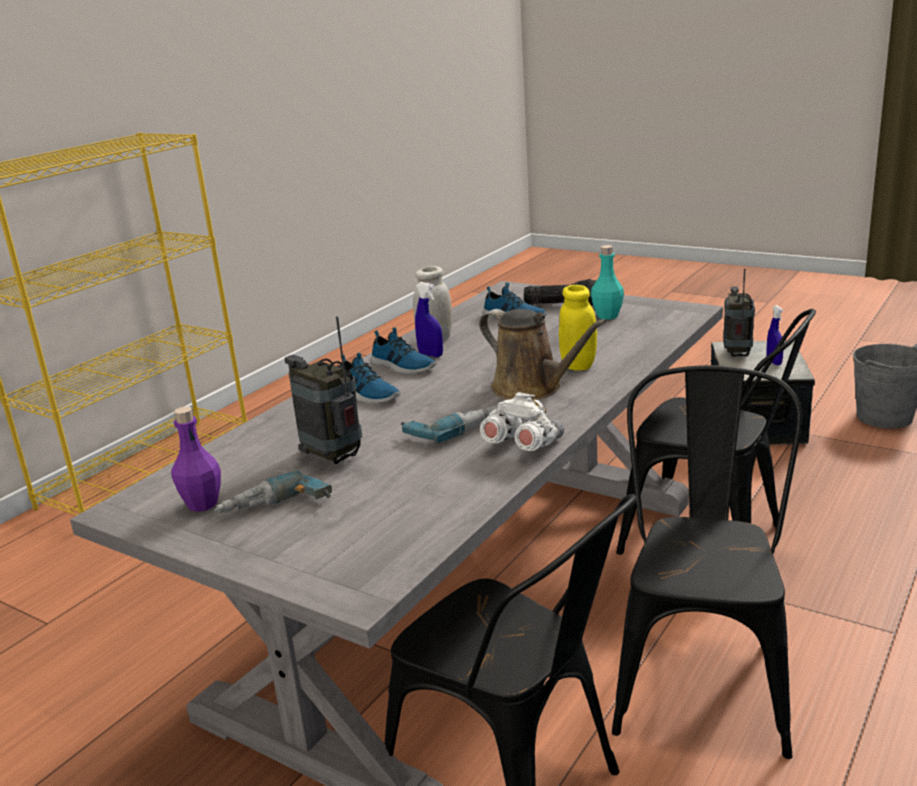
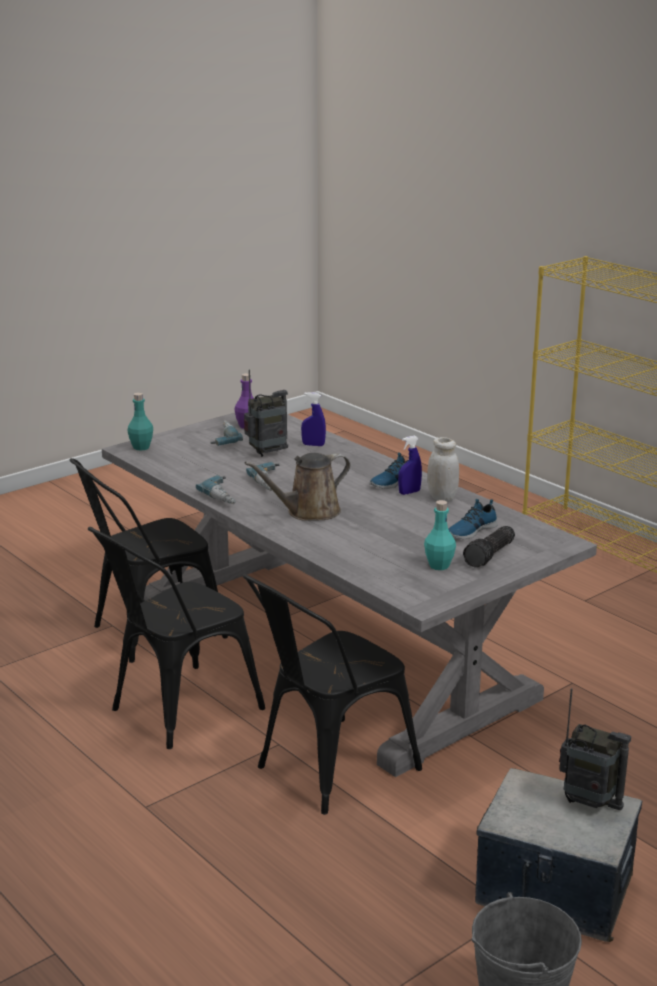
camera: 105 degrees right, 0 degrees up
shoe [340,353,401,404] -> none
white binoculars [480,392,564,451] -> power drill [196,475,236,504]
yellow jar [559,285,597,371] -> none
black chair [612,365,802,759] -> black chair turned 105 degrees clockwise [88,527,265,749]
blue spray bottle [766,305,784,365] -> blue spray bottle moved to [301,392,326,446]
none -> turquoise bottle [128,392,153,451]

